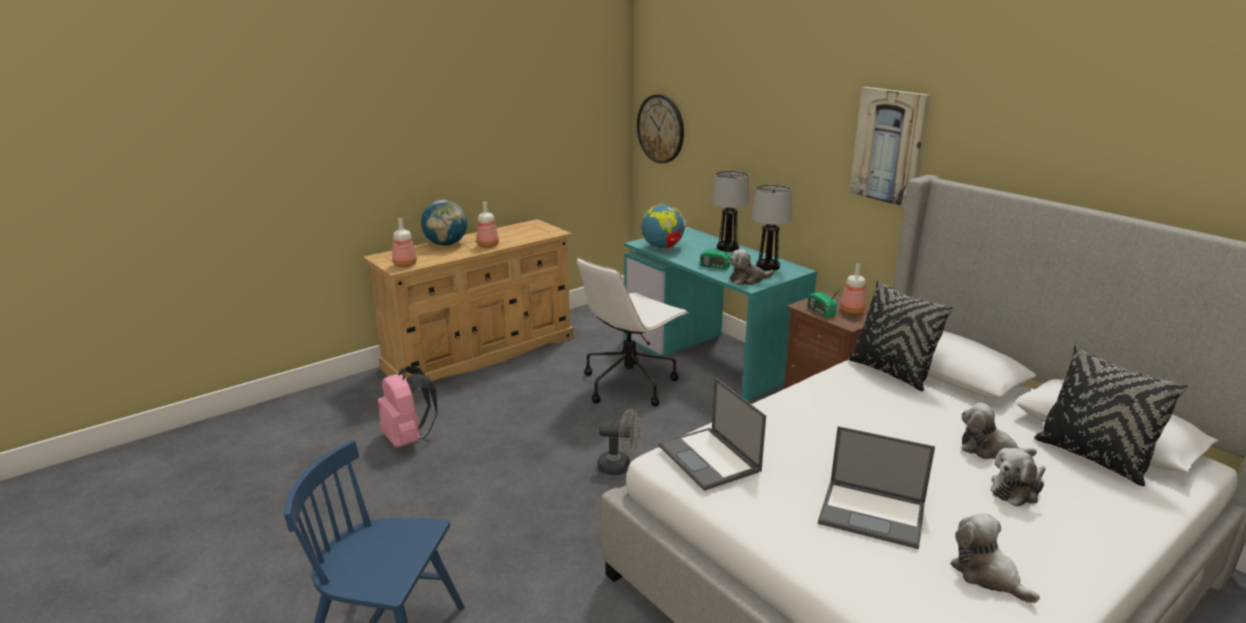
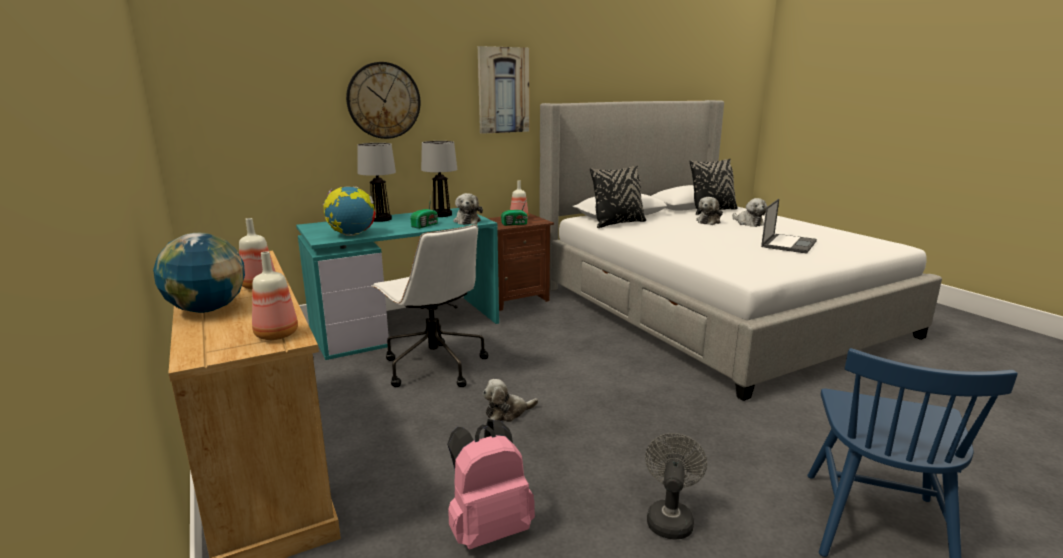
camera: 80 degrees left, 5 degrees down
grey fan [597,409,641,475] -> grey fan moved to [645,433,707,540]
wall clock [637,94,684,163] -> wall clock moved to [346,62,421,139]
laptop [659,378,766,491] -> none
plush toy [950,513,1040,603] -> plush toy moved to [483,379,538,422]

